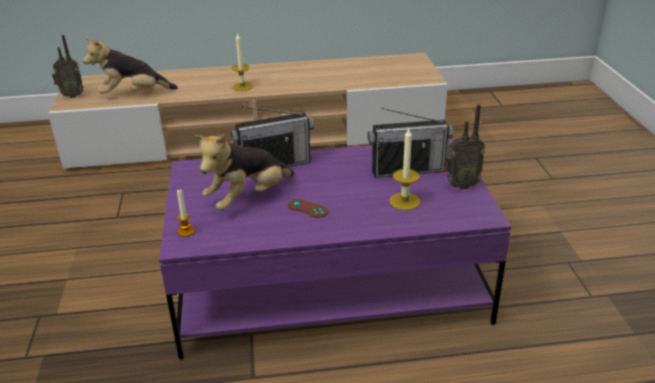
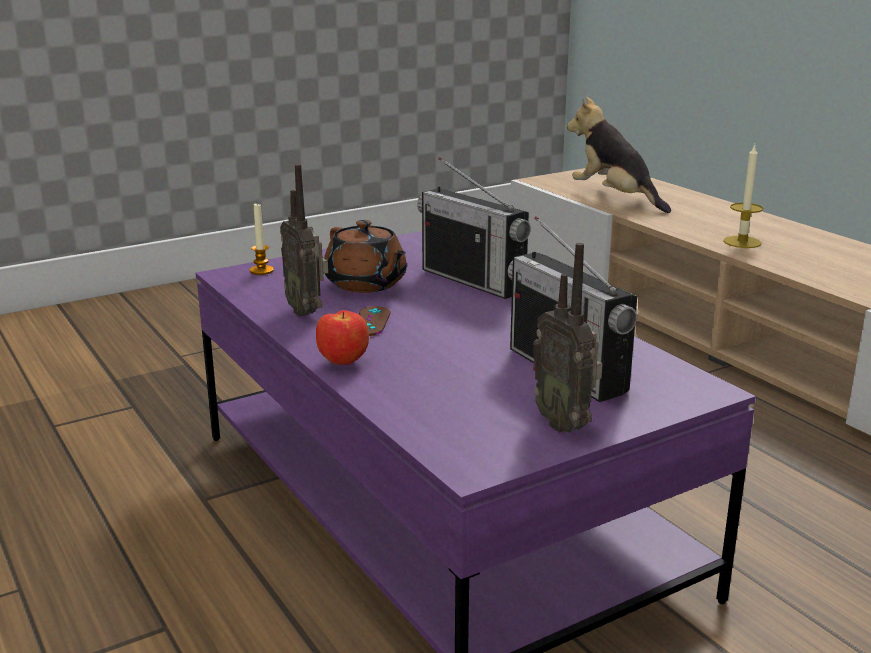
camera: 65 degrees right, 10 degrees down
radio [52,35,84,98] -> radio moved to [280,164,328,317]
plush toy [194,134,294,211] -> brown teapot [324,220,407,293]
candle [389,128,420,210] -> none
none -> apple [316,310,369,365]

